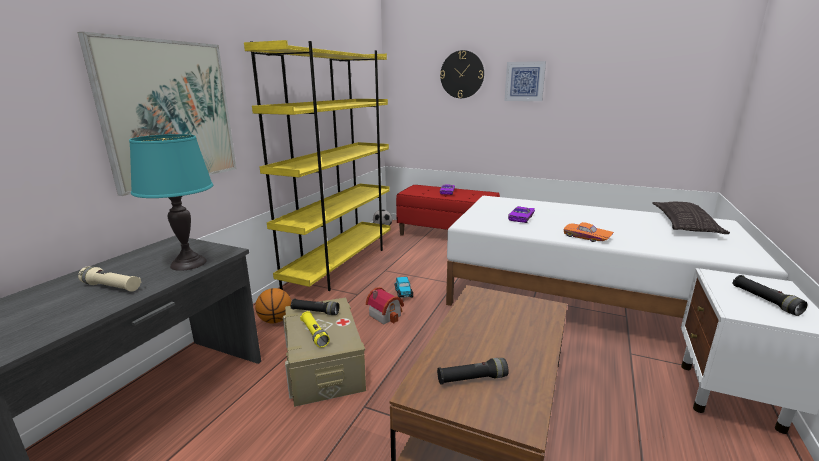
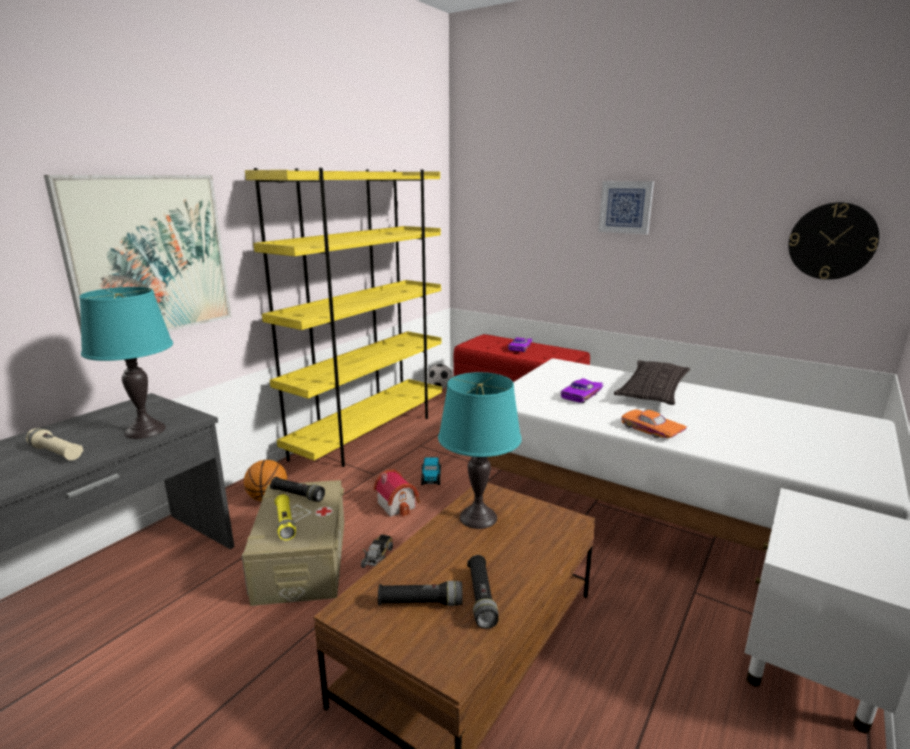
camera: 10 degrees right, 0 degrees up
wall clock [440,50,484,98] -> wall clock moved to [788,202,879,280]
pillow [652,202,730,234] -> pillow moved to [614,360,690,405]
black flashlight [732,275,808,316] -> black flashlight moved to [467,555,499,629]
none -> toy truck [361,534,393,568]
none -> turquoise table lamp [438,372,522,529]

